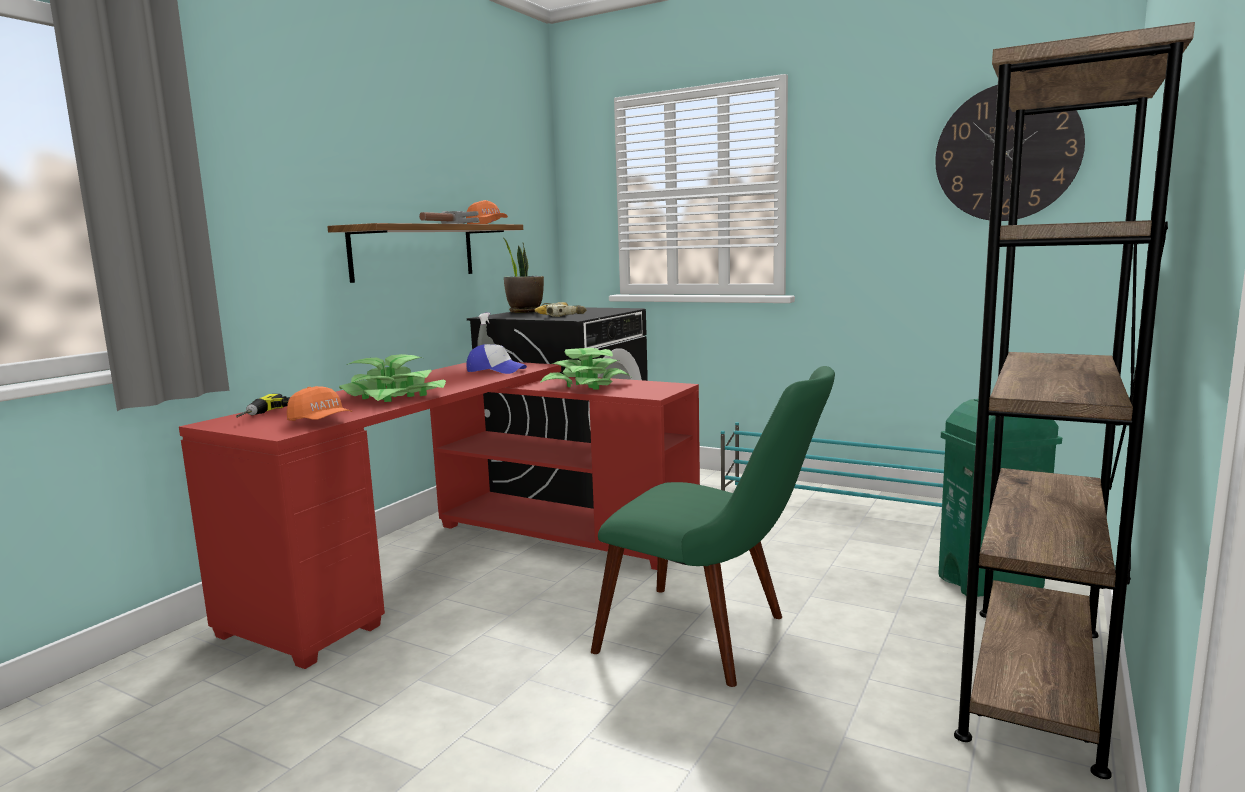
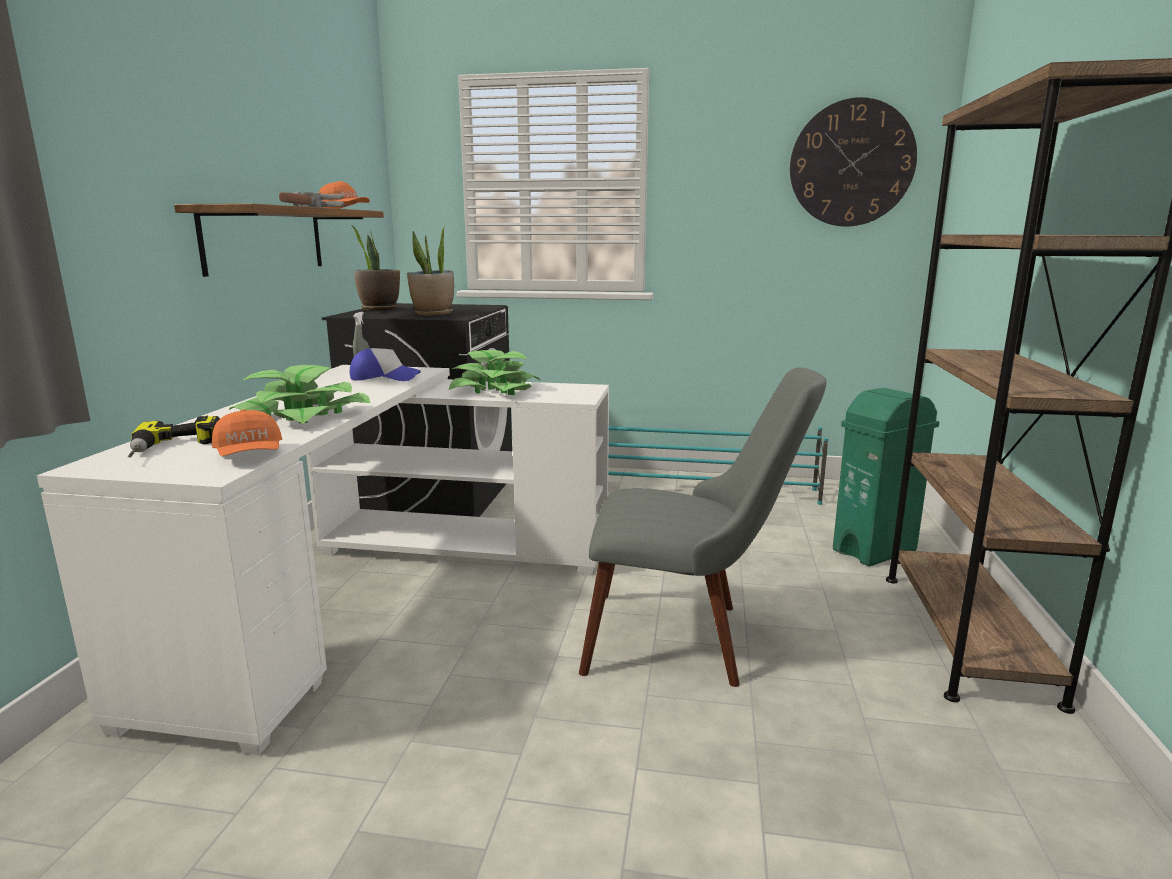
camera: 20 degrees left, 5 degrees up
red desk [179,362,700,669] -> white desk [37,365,609,755]
orange cap [287,386,353,421] -> orange cap turned 45 degrees clockwise [212,409,282,456]
power drill [535,302,586,317] -> potted plant [407,225,454,316]
green chair [591,366,835,687] -> grey chair [579,367,827,687]

